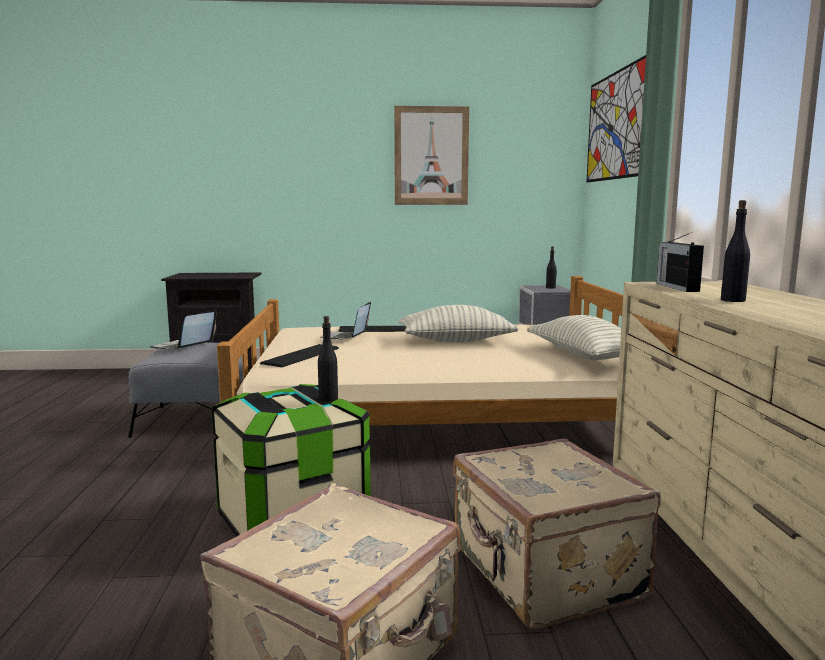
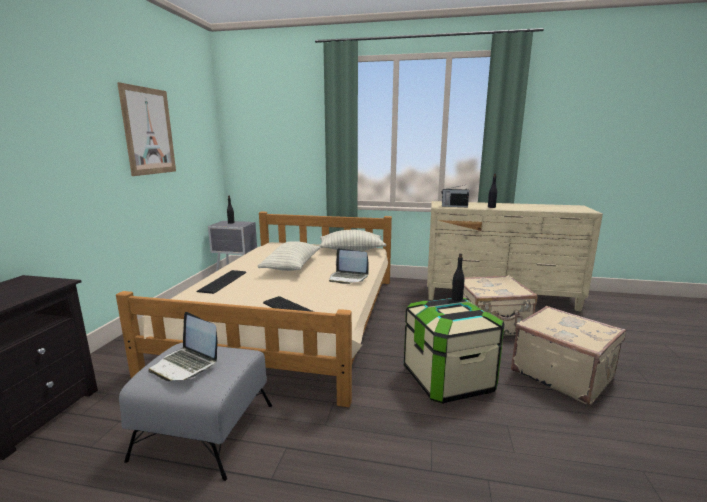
camera: 75 degrees left, 5 degrees up
laptop [320,302,371,340] -> laptop moved to [329,248,368,284]
picture [587,55,646,182] -> none

